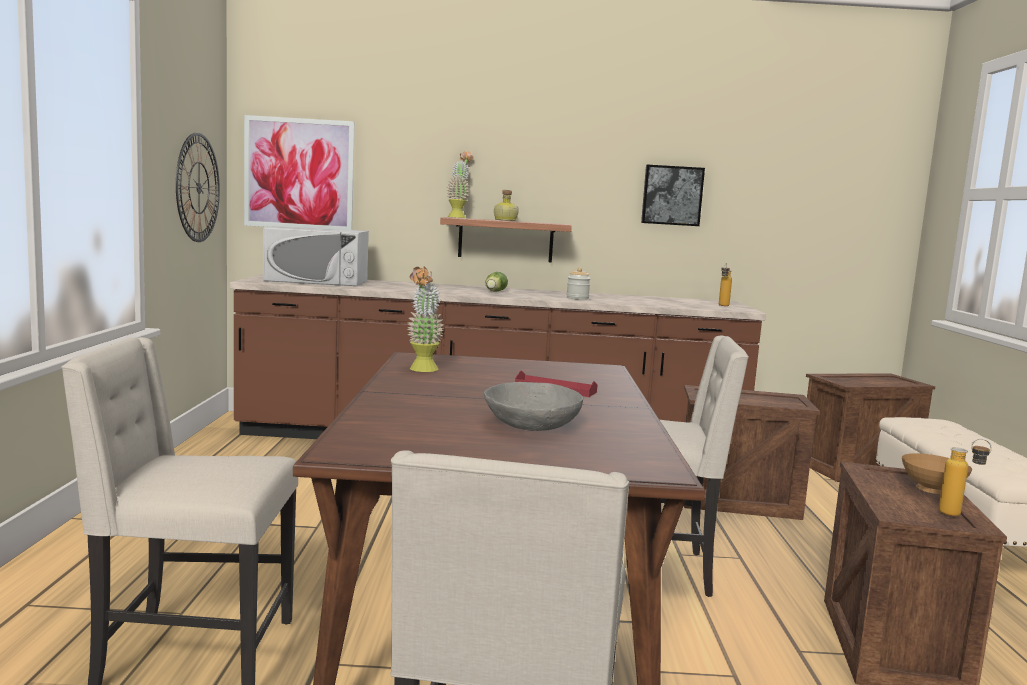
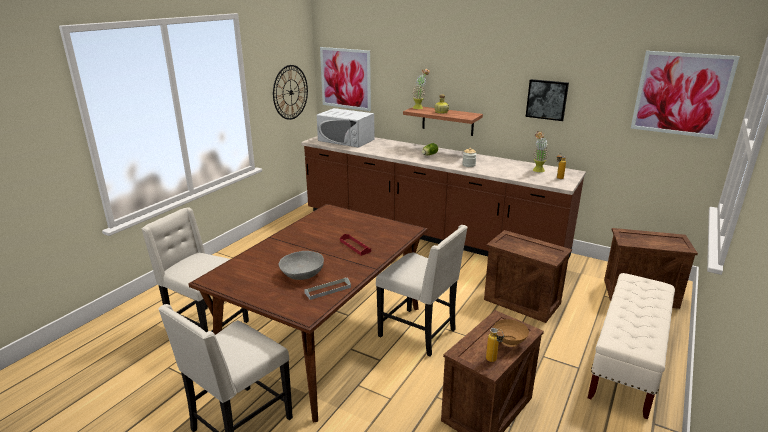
camera: 30 degrees right, 15 degrees up
potted plant [407,267,444,372] -> potted plant moved to [533,131,548,172]
none -> grey tray [304,278,351,300]
none -> picture [631,51,740,139]

